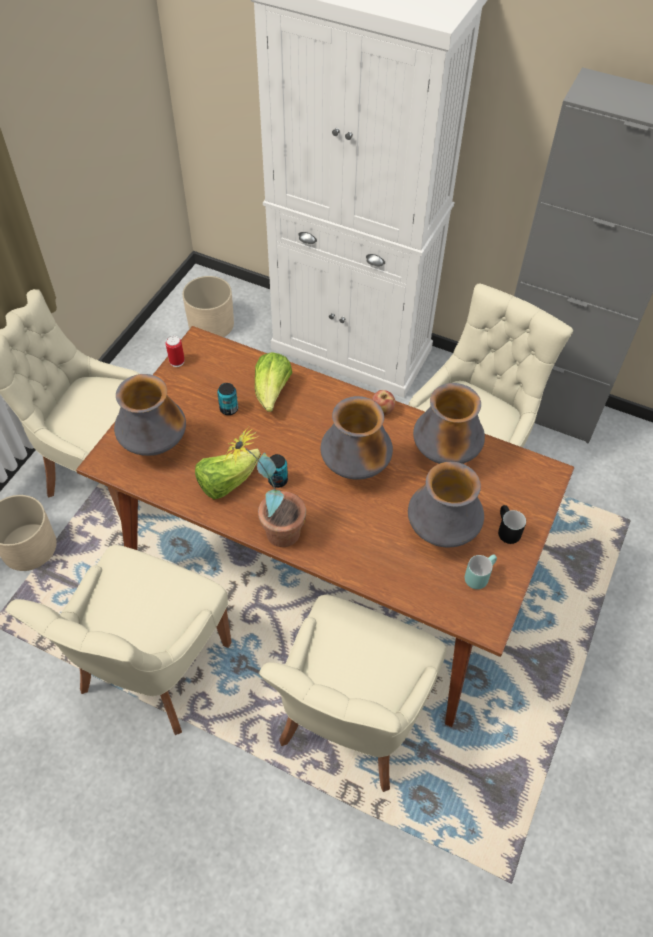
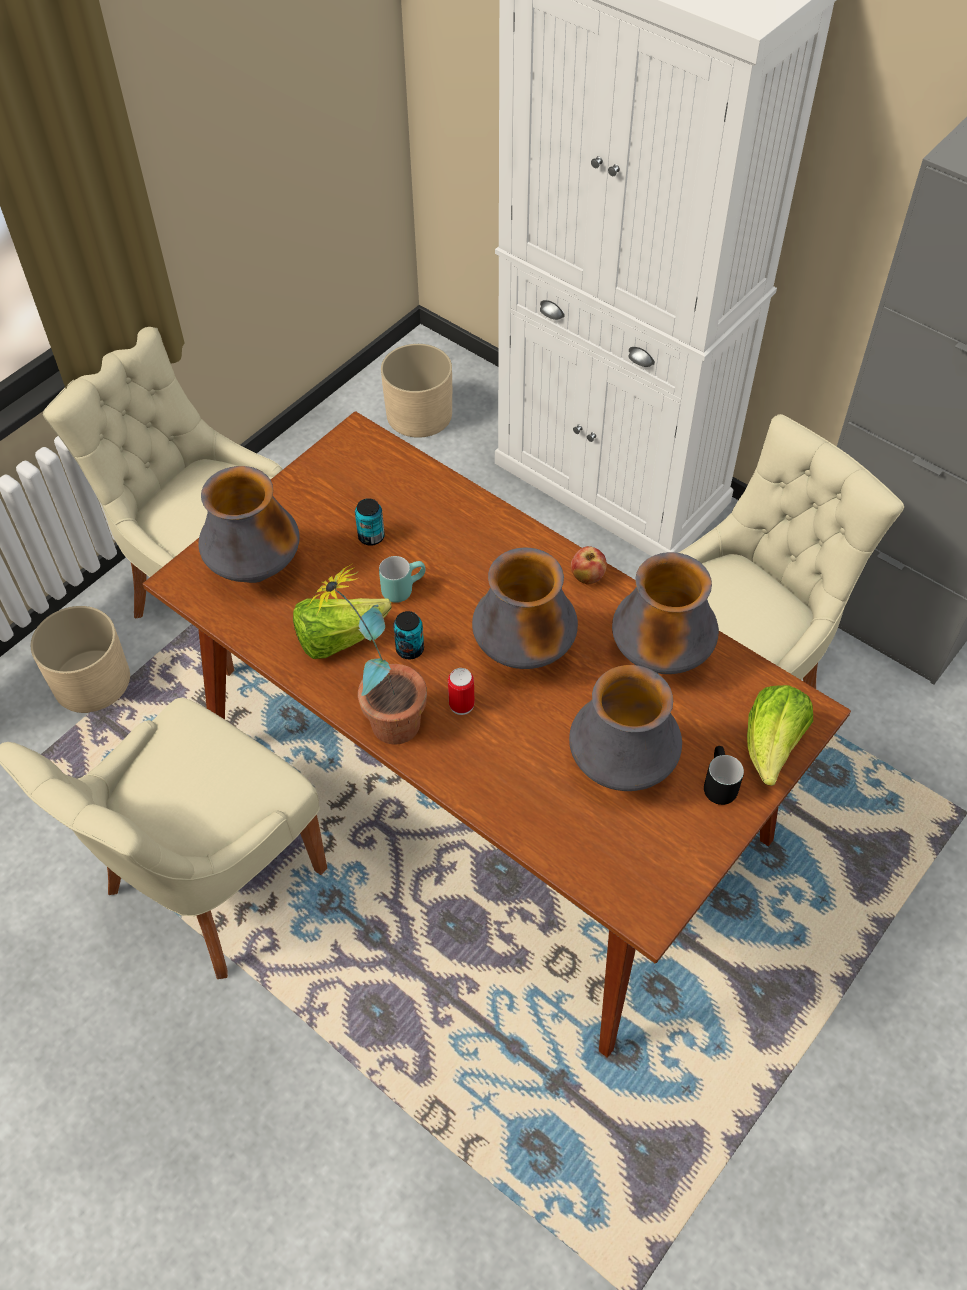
camera: 15 degrees right, 0 degrees up
can [166,336,185,367] -> can moved to [448,668,475,715]
lettuce [255,352,292,412] -> lettuce moved to [747,685,813,786]
beige chair [259,595,447,792] -> none
turquoise mug [465,554,497,589] -> turquoise mug moved to [379,556,426,603]

